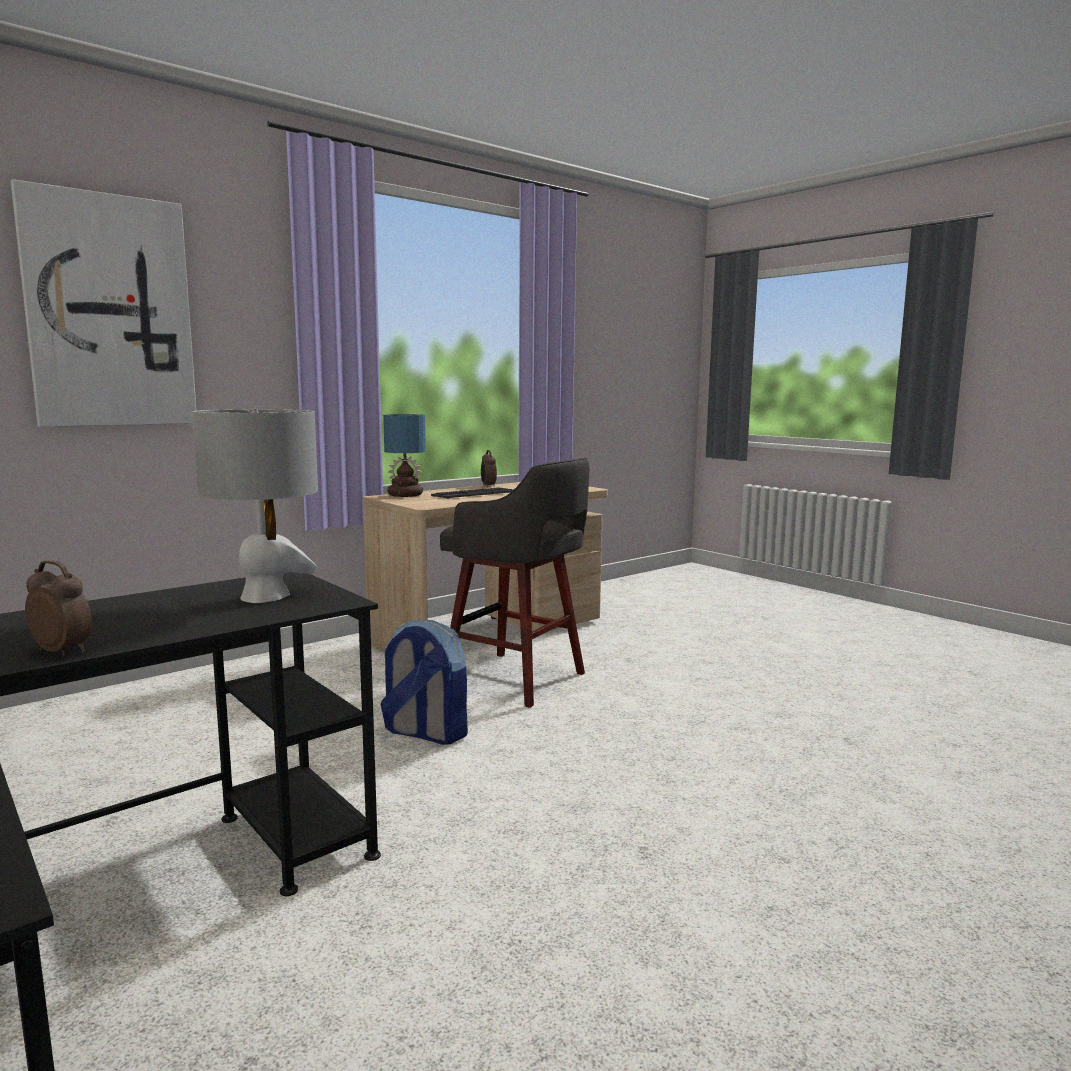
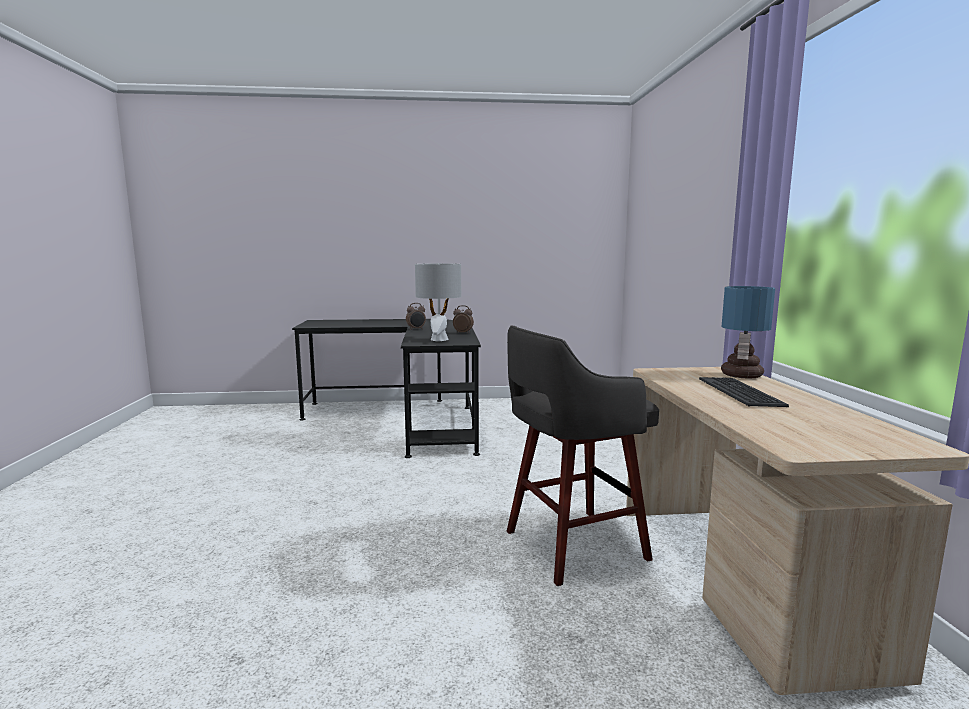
camera: 125 degrees right, 0 degrees up
picture [11,179,197,427] -> none
backpack [381,620,468,745] -> none
alarm clock [481,450,497,488] -> alarm clock moved to [453,305,474,333]

